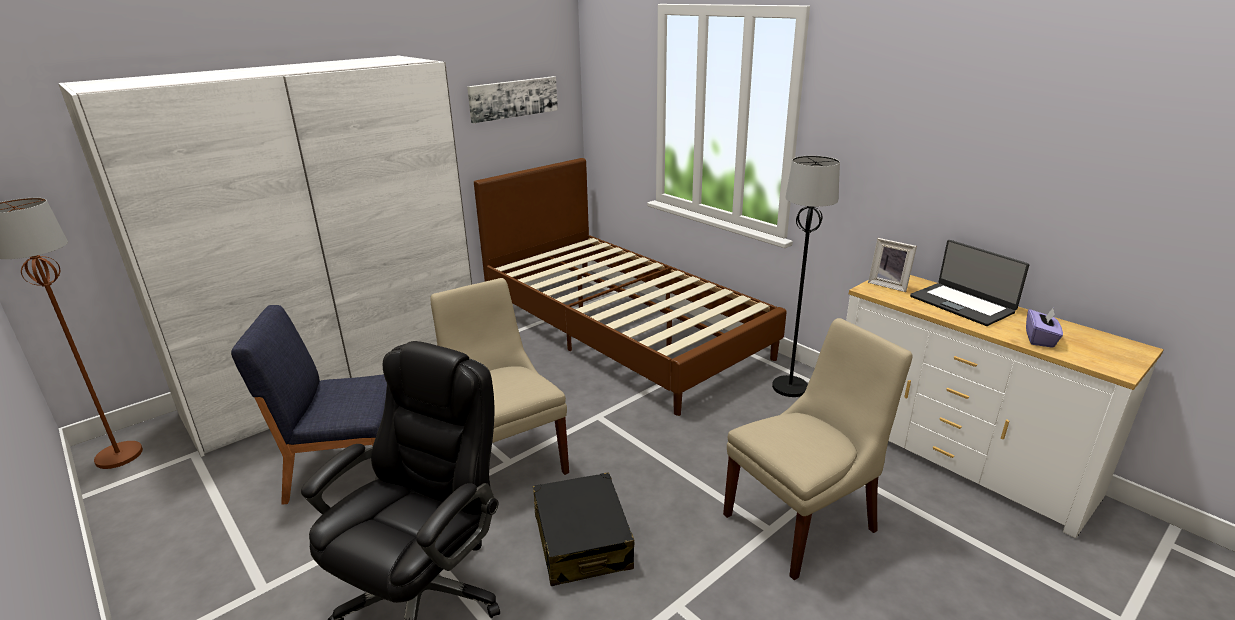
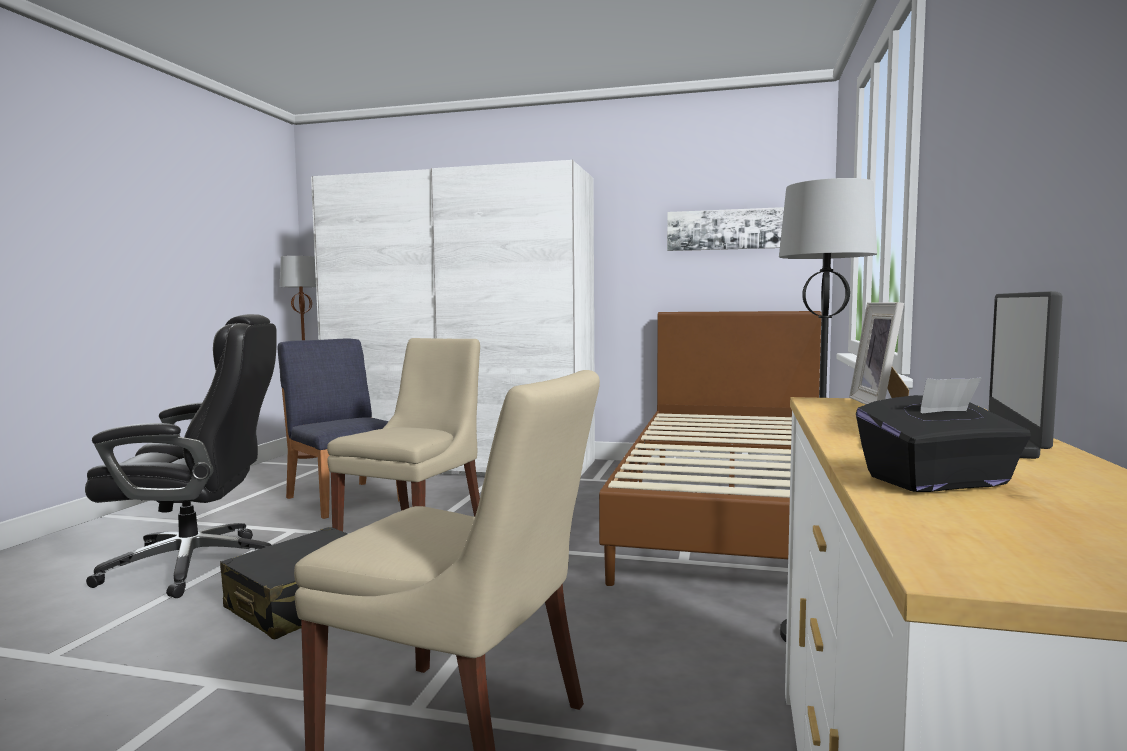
camera: 55 degrees right, 20 degrees down
purple tissue box [1026,308,1063,348] -> black tissue box [856,377,1031,492]

